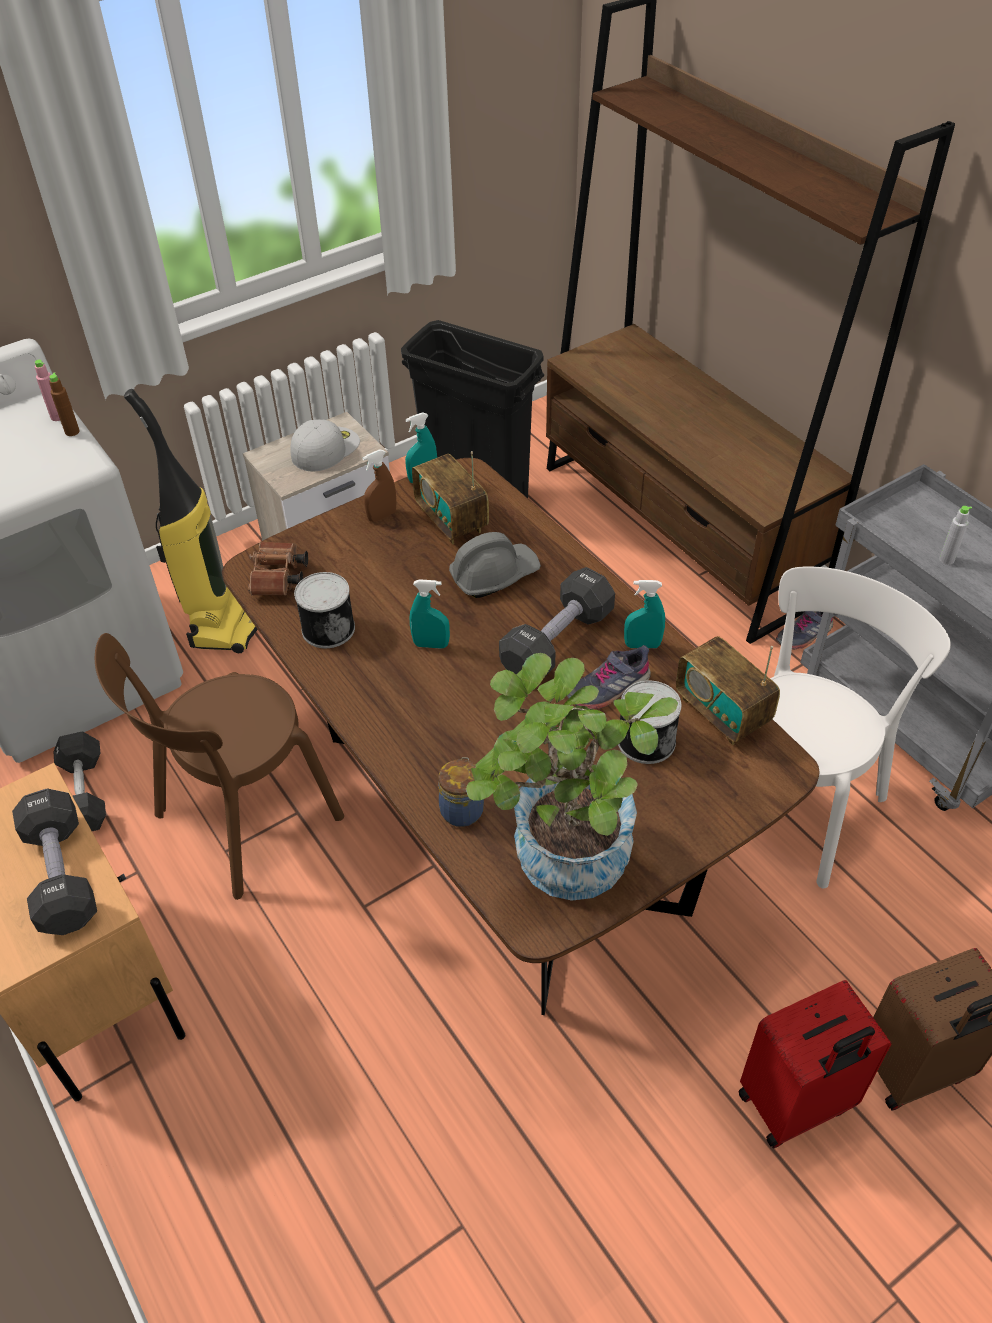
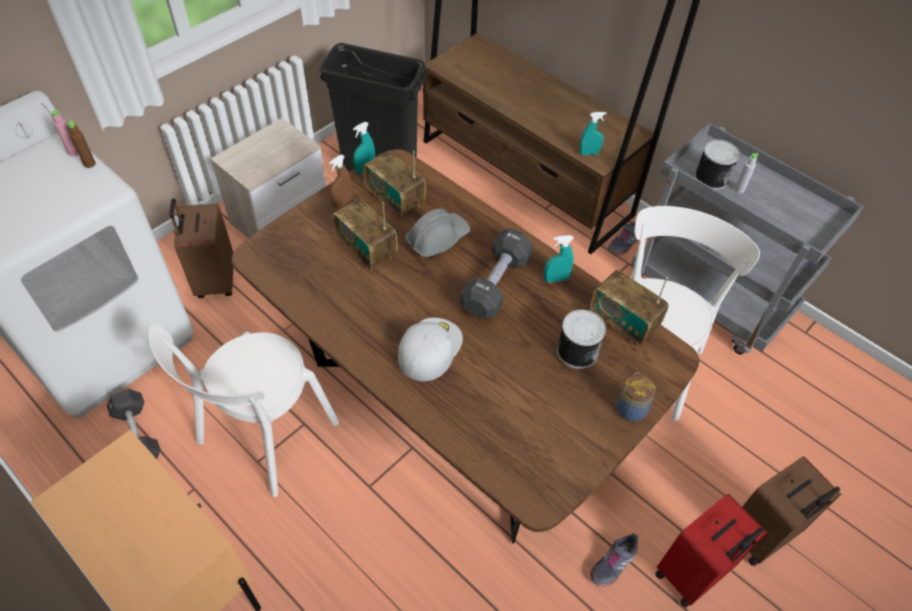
camera: 15 degrees left, 5 degrees up
black dumbbell [12,789,97,935] -> none
brown chair [95,633,344,900] -> white chair [148,323,339,497]
vacuum cleaner [124,389,258,653] -> brown suitcase [169,198,234,298]
brown binoculars [248,541,308,596] -> none
white cap [291,419,360,471] -> white cap moved to [398,318,463,381]
can [294,572,355,648] -> can moved to [695,140,740,190]
turquoise spray bottle [410,579,450,649] -> turquoise spray bottle moved to [579,112,607,155]
jar [438,757,484,827] -> jar moved to [617,372,656,422]
potted plant [466,653,678,901] -> none
grey shoe [567,645,651,710] -> grey shoe moved to [590,533,638,587]
none -> radio [332,199,398,270]

